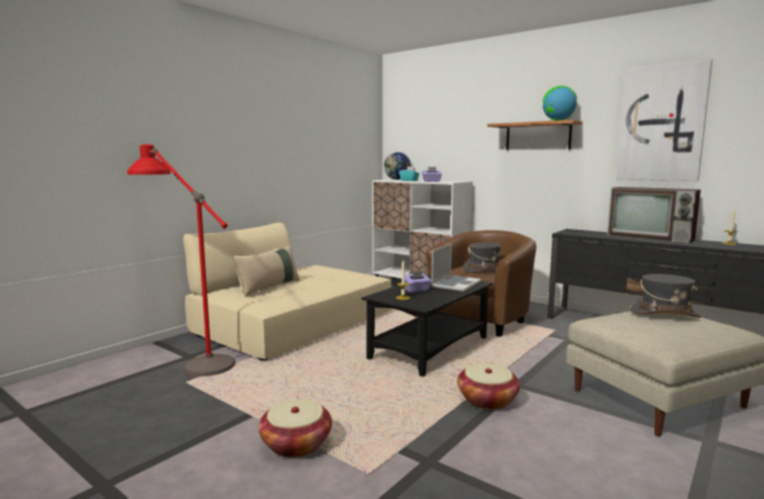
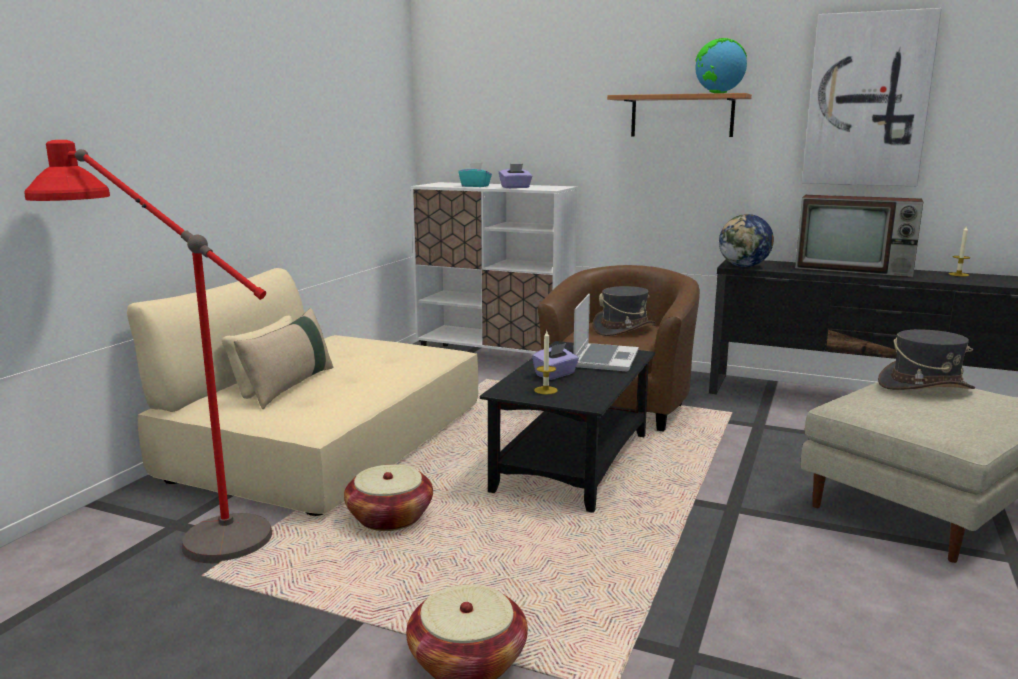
camera: 15 degrees left, 5 degrees up
globe [384,152,411,180] -> globe moved to [719,214,774,267]
basket [457,363,520,410] -> basket moved to [344,464,433,531]

